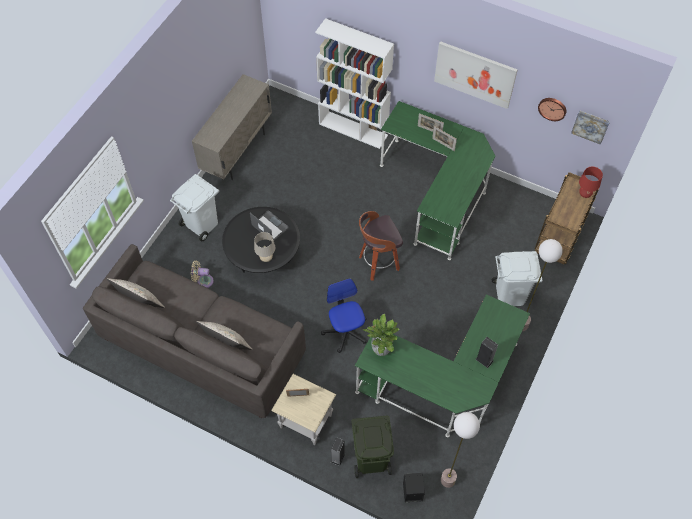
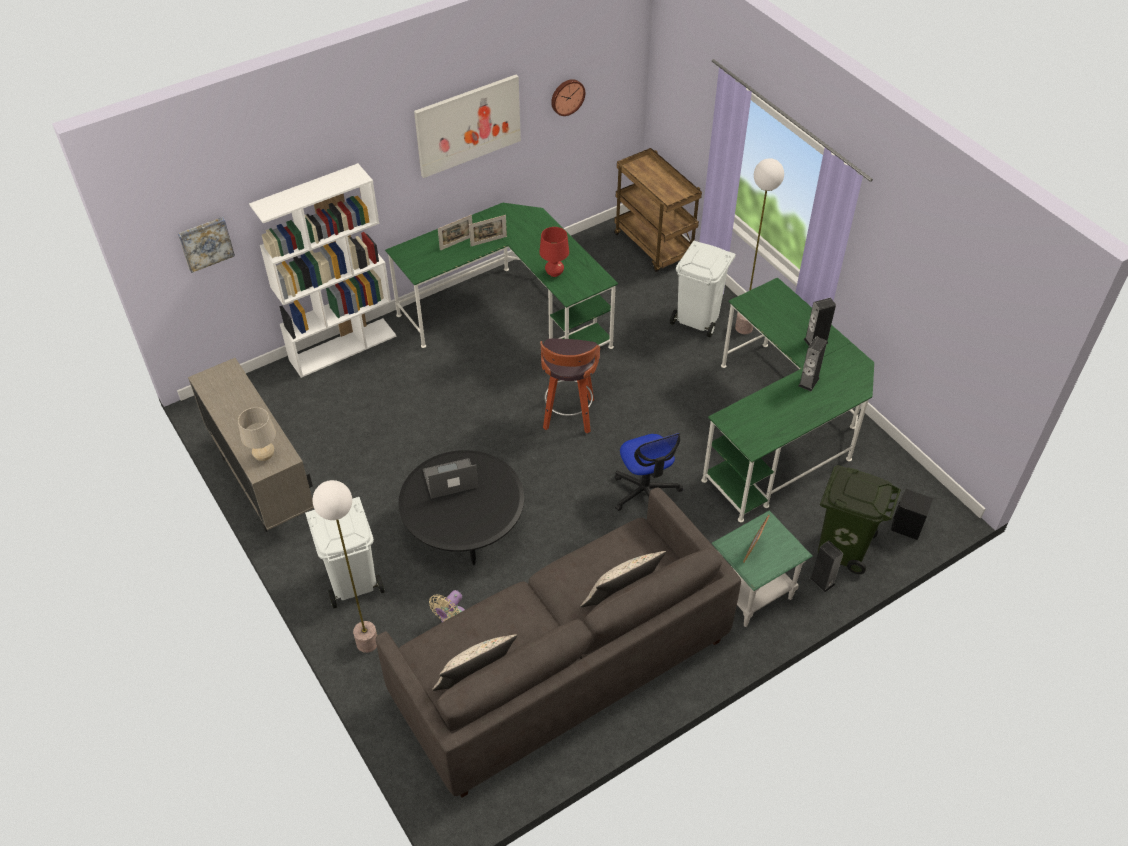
camera: 60 degrees left, 10 degrees down
beige table lamp [254,232,275,262] -> beige table lamp moved to [238,407,276,461]
beige side table [271,374,336,445] -> green side table [711,510,813,627]
office chair [321,278,367,353] -> office chair turned 120 degrees counterclockwise [615,433,683,511]
potted plant [362,314,399,356] -> none
floor lamp [441,412,480,488] -> floor lamp moved to [312,480,377,653]
picture [571,110,610,145] -> picture moved to [178,217,235,273]
red table lamp [579,166,603,198] -> red table lamp moved to [539,227,569,277]
none -> speaker [798,337,827,391]

